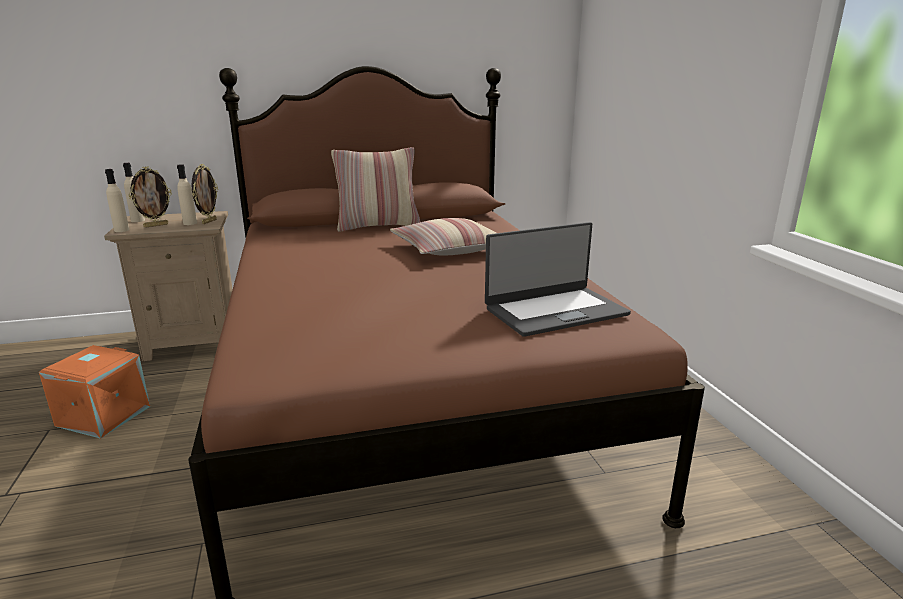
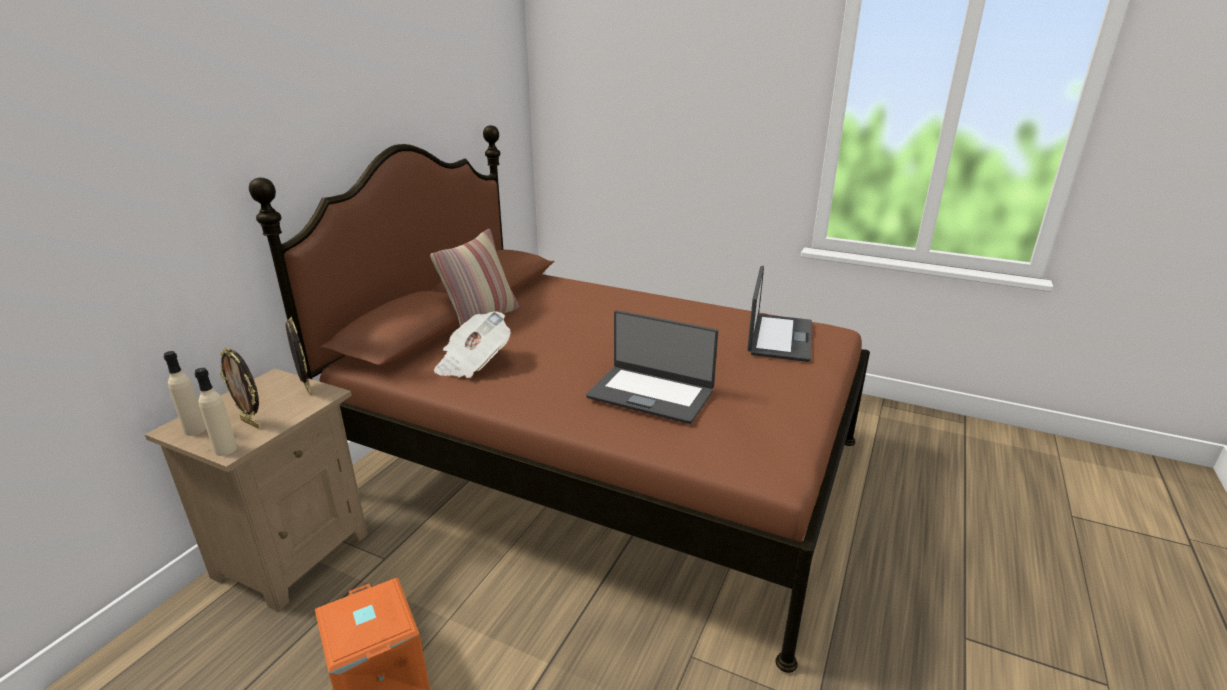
camera: 50 degrees left, 5 degrees up
picture frame [129,166,172,228] -> picture frame turned 120 degrees clockwise [220,347,260,429]
beige bottle [177,164,197,225] -> none
pillow [390,218,496,256] -> none
none -> newspaper [434,311,511,378]
none -> laptop [586,310,718,424]

